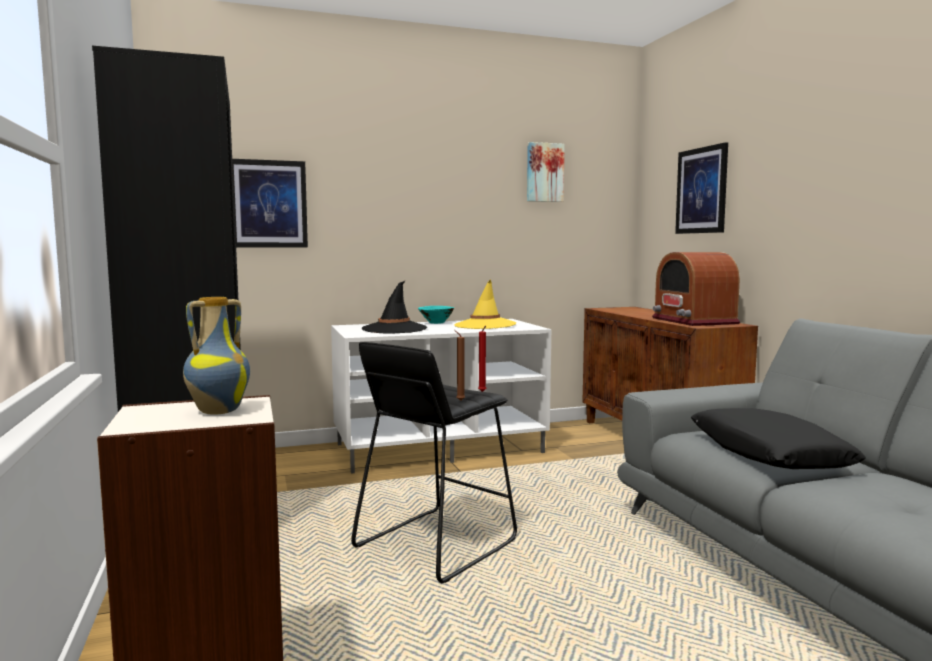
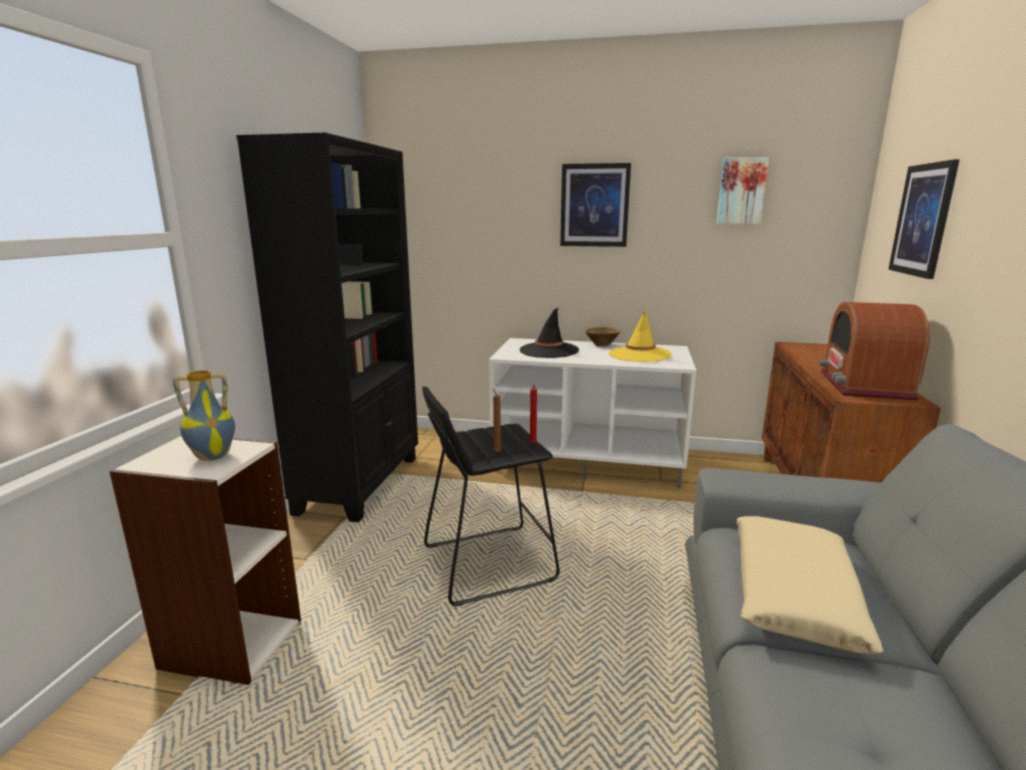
camera: 30 degrees right, 10 degrees up
picture [232,159,308,248] -> picture moved to [560,163,631,247]
turquoise bowl [418,306,454,324] -> brown bowl [585,327,620,346]
black pillow [691,408,866,469] -> beige pillow [737,516,884,654]

